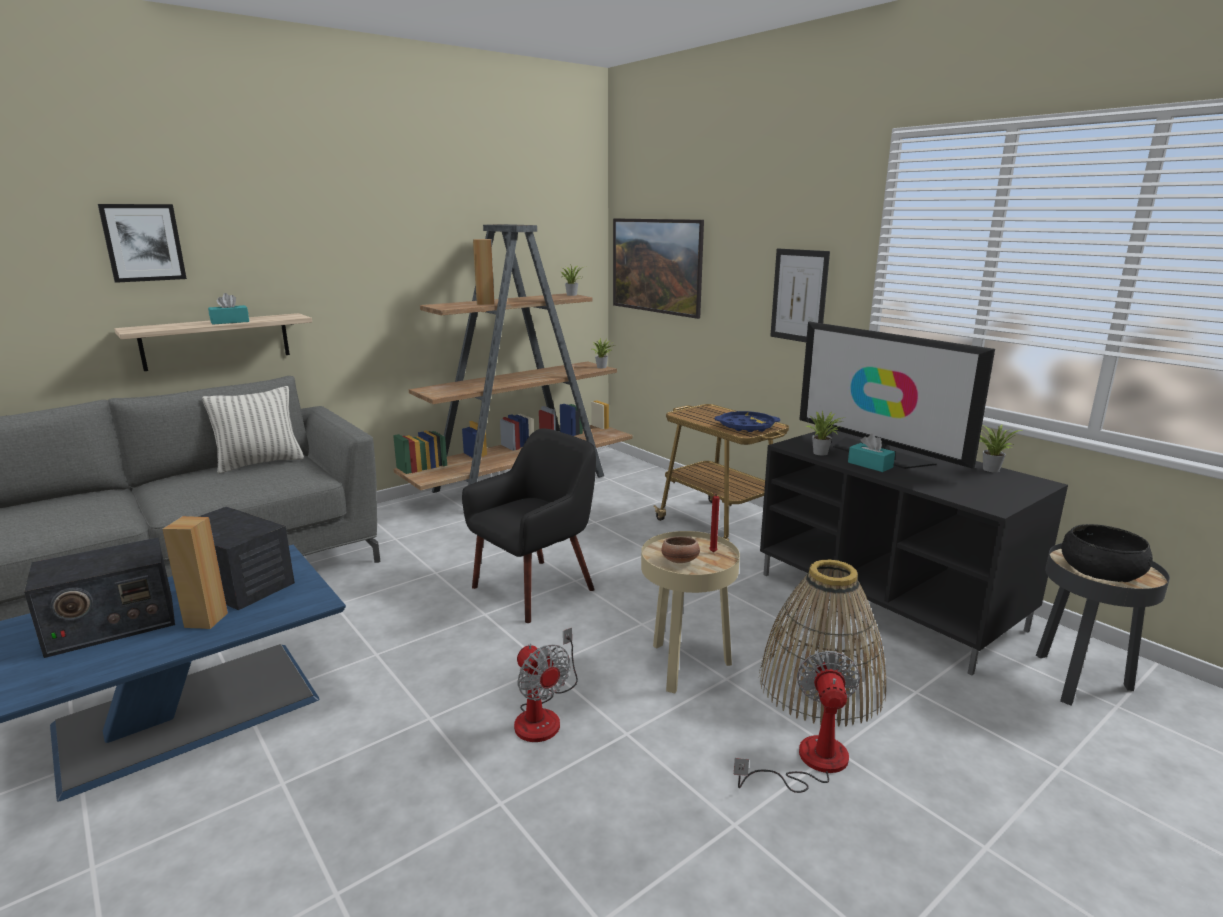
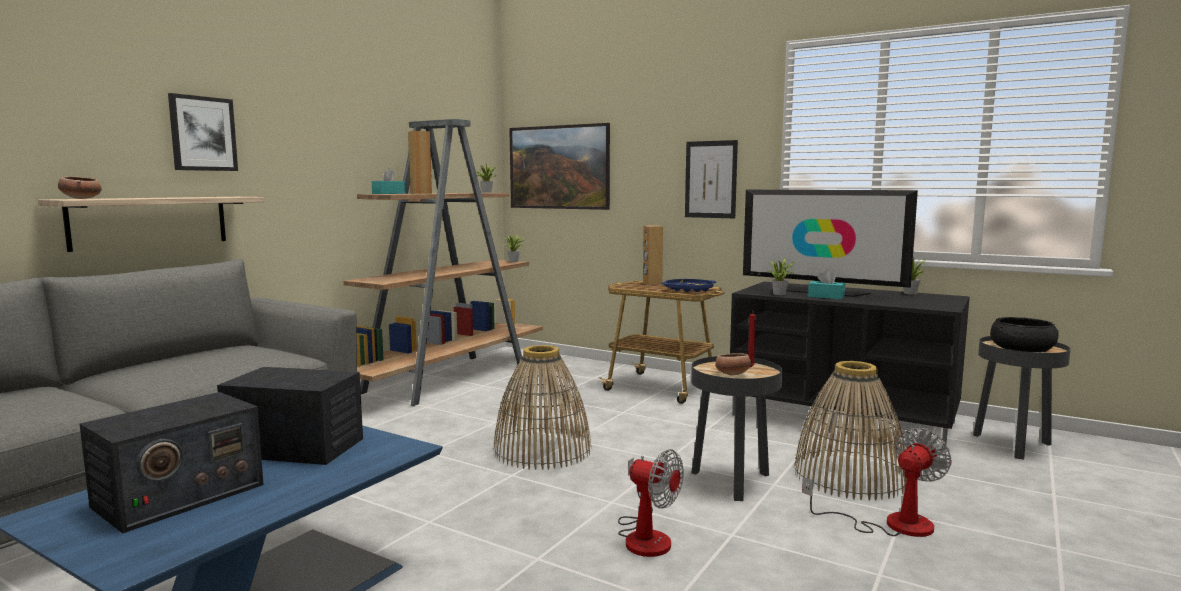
camera: 20 degrees left, 10 degrees down
picture [98,204,187,283] -> picture moved to [168,93,238,171]
brown speaker [162,516,228,629] -> brown speaker moved to [643,225,663,285]
pillow [202,386,304,474] -> none
turquoise tissue box [208,293,249,325] -> turquoise tissue box moved to [372,168,405,194]
black armchair [462,428,596,623] -> basket [493,345,591,470]
beige side table [641,531,740,694] -> black side table [691,356,782,501]
fan [734,650,860,793] -> fan turned 60 degrees clockwise [802,428,952,537]
none -> bowl [58,176,101,199]

